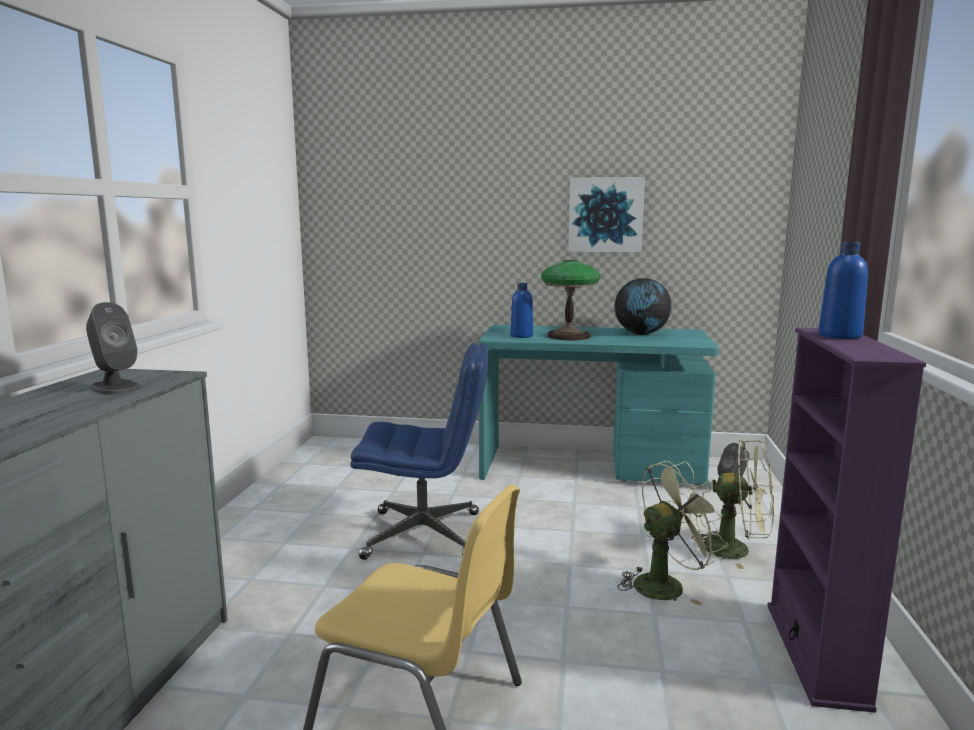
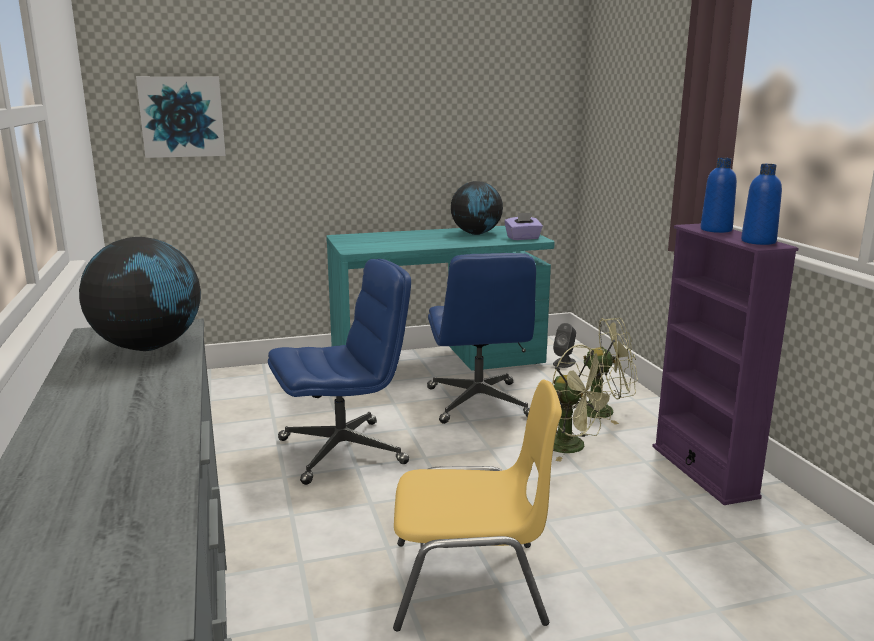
camera: 25 degrees left, 5 degrees up
grey speaker [86,302,141,395] -> globe [79,237,201,351]
blue bottle [510,283,533,338] -> blue bottle moved to [741,164,782,245]
table lamp [541,260,600,341] -> none
picture [568,177,645,252] -> picture moved to [136,76,226,158]
green fan [617,461,727,606] -> green fan turned 90 degrees clockwise [552,345,617,462]
none -> blue office chair [427,253,536,424]
none -> purple tissue box [505,213,543,240]

